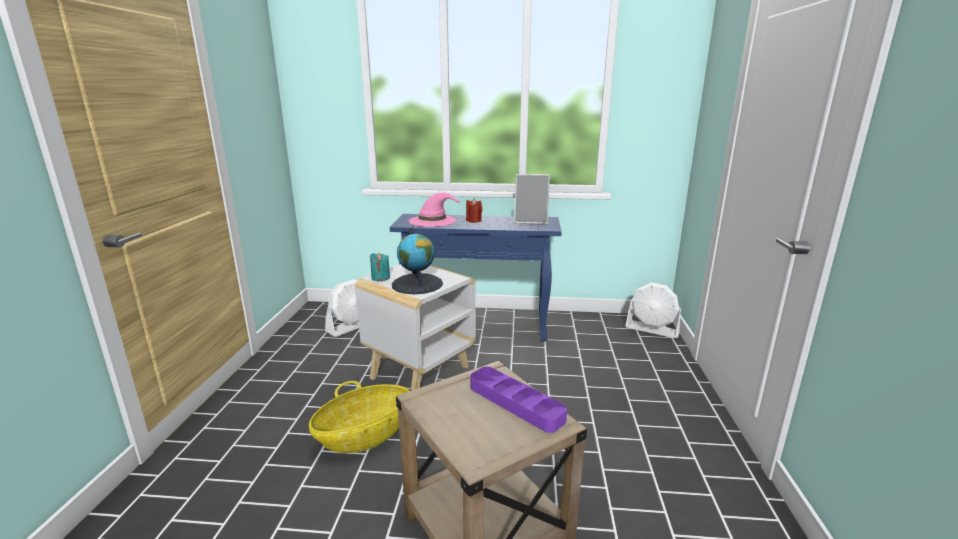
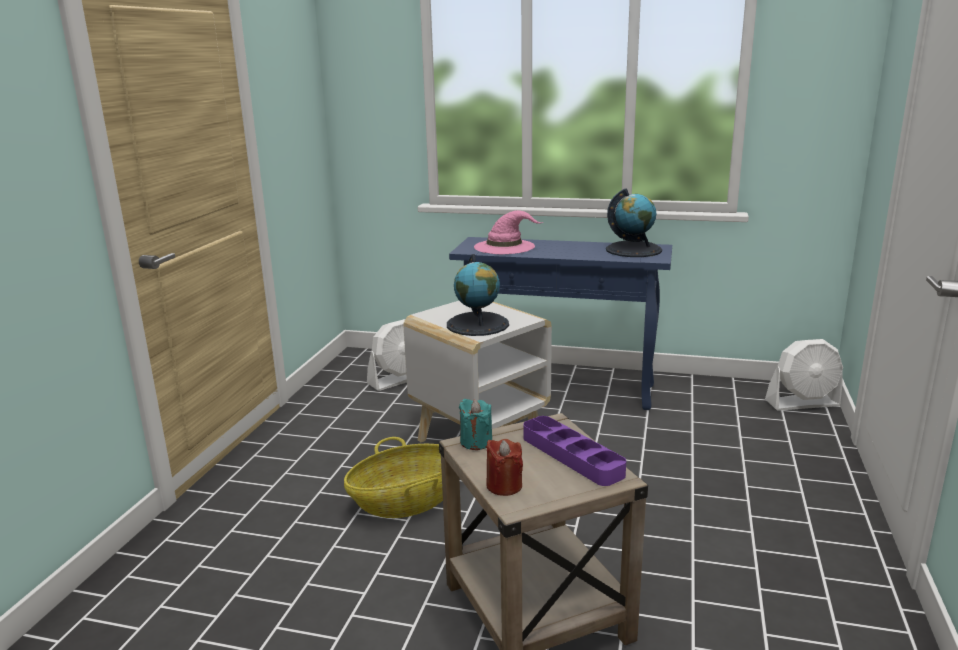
camera: 10 degrees right, 0 degrees up
turquoise candle [370,253,390,281] -> turquoise candle moved to [459,399,492,450]
red candle [466,198,482,223] -> red candle moved to [486,439,523,496]
picture frame [514,174,550,225] -> globe [606,188,662,257]
white fan [625,283,681,338] -> white fan turned 45 degrees counterclockwise [765,339,843,411]

